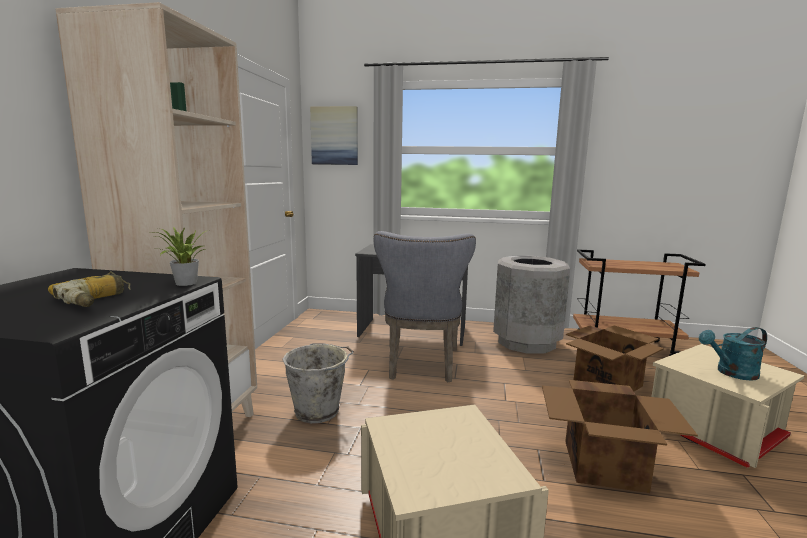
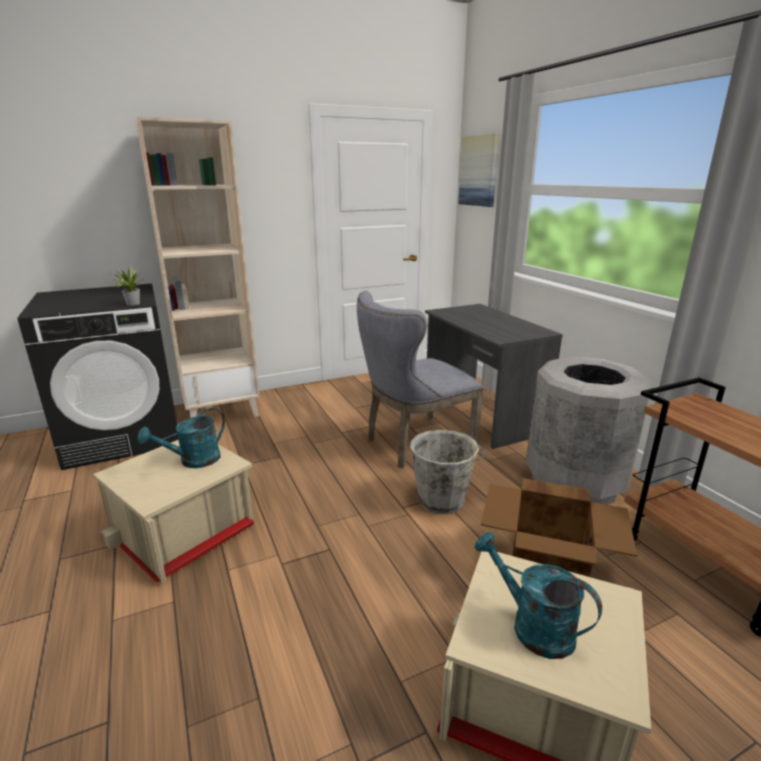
camera: 55 degrees right, 10 degrees up
power drill [48,271,131,307] -> none
grey bucket [282,343,354,423] -> grey bucket moved to [410,430,487,514]
cardboard box [542,380,698,493] -> none
none -> turquoise watering can [138,408,225,468]

